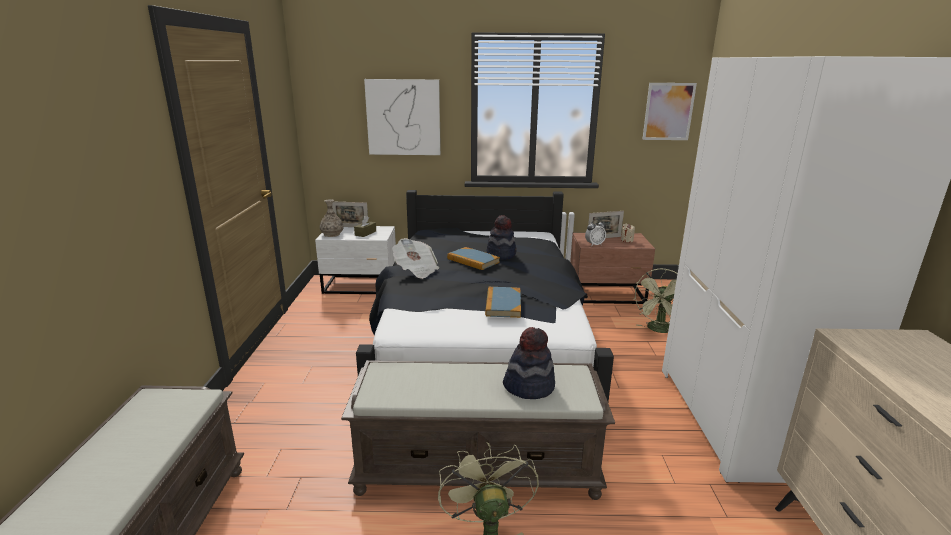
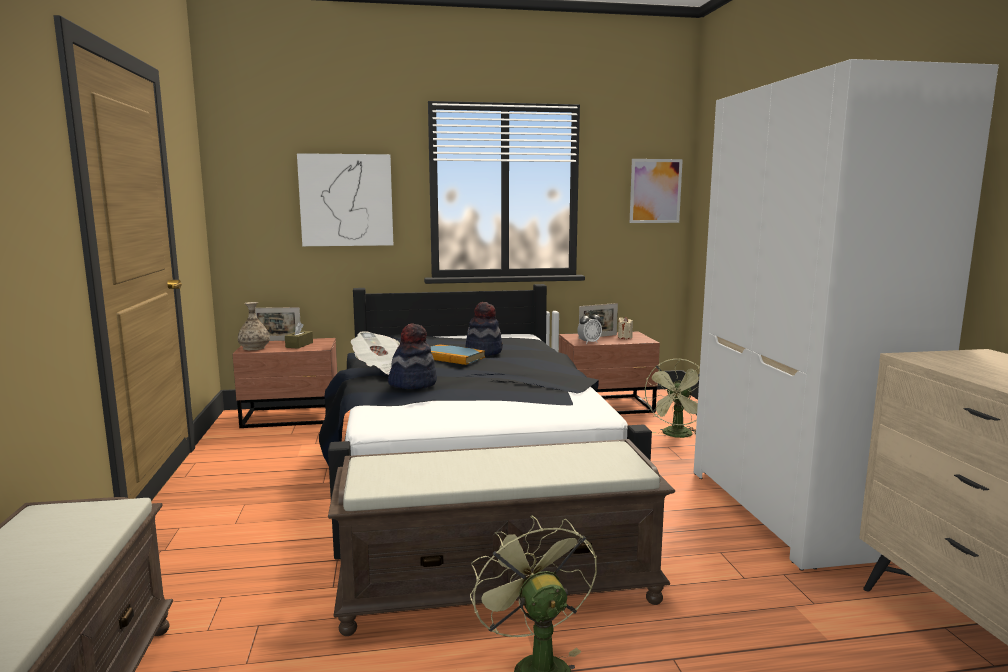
camera: 10 degrees left, 10 degrees down
white nightstand [315,226,396,294] -> brown nightstand [232,338,337,428]
book [485,287,521,318] -> none
hat [503,327,555,399] -> hat moved to [388,323,437,389]

